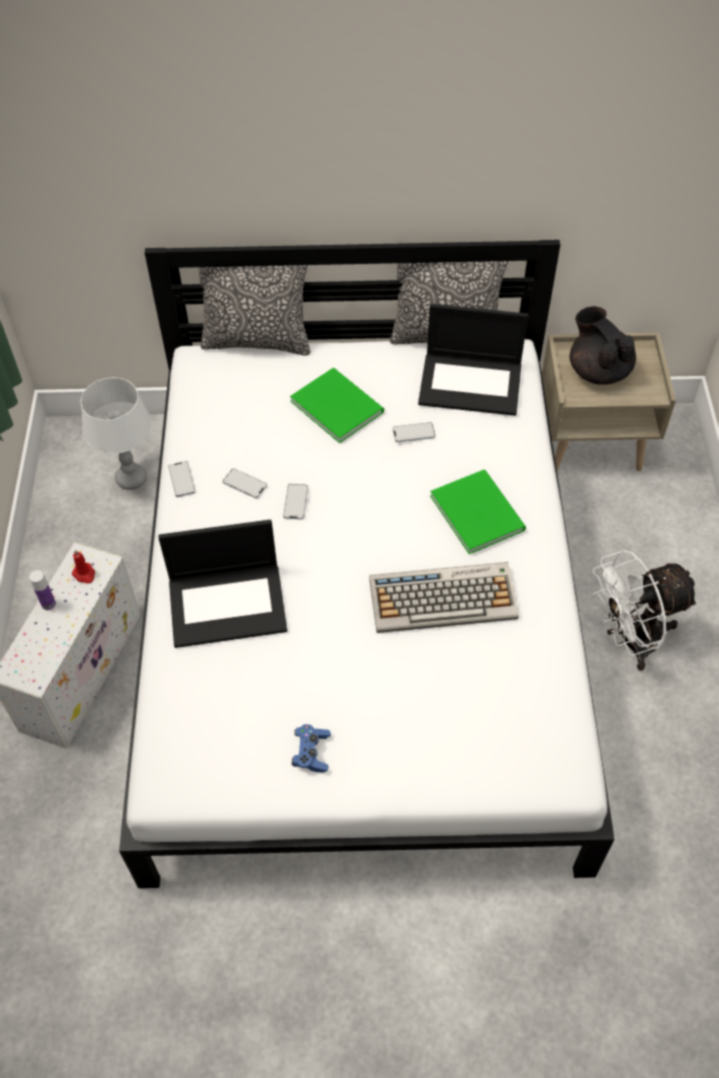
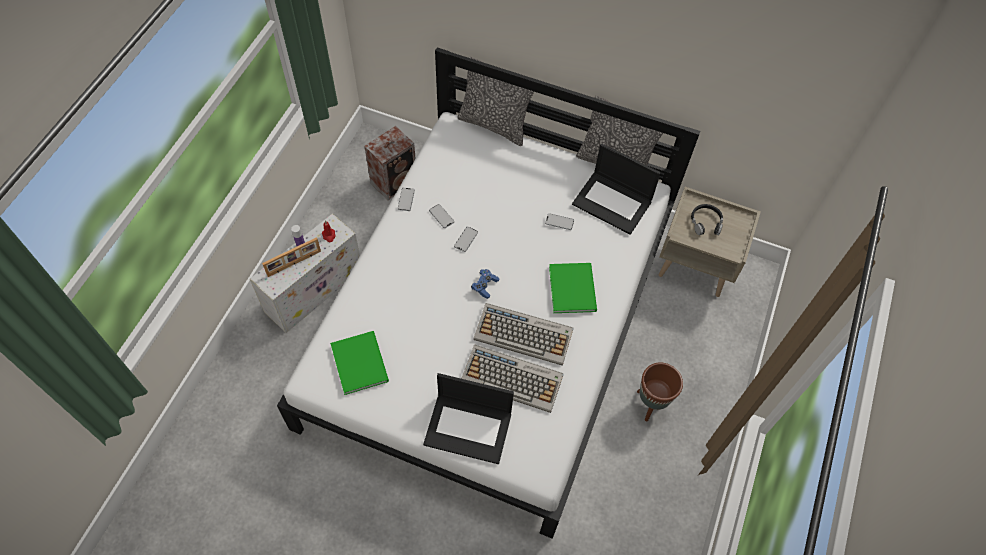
camera: 20 degrees right, 5 degrees up
white table lamp [81,378,152,490] -> speaker [364,126,416,200]
laptop [158,520,287,648] -> laptop moved to [423,373,514,464]
green book [290,368,384,443] -> green book moved to [330,331,389,395]
blue game controller [292,724,331,772] -> blue game controller moved to [471,269,500,298]
black teapot [570,306,636,385] -> black headphones [691,204,723,235]
white fan [592,550,699,671] -> brown planter [637,363,683,421]
none -> picture frame [262,237,321,277]
none -> keyboard [461,344,564,413]

